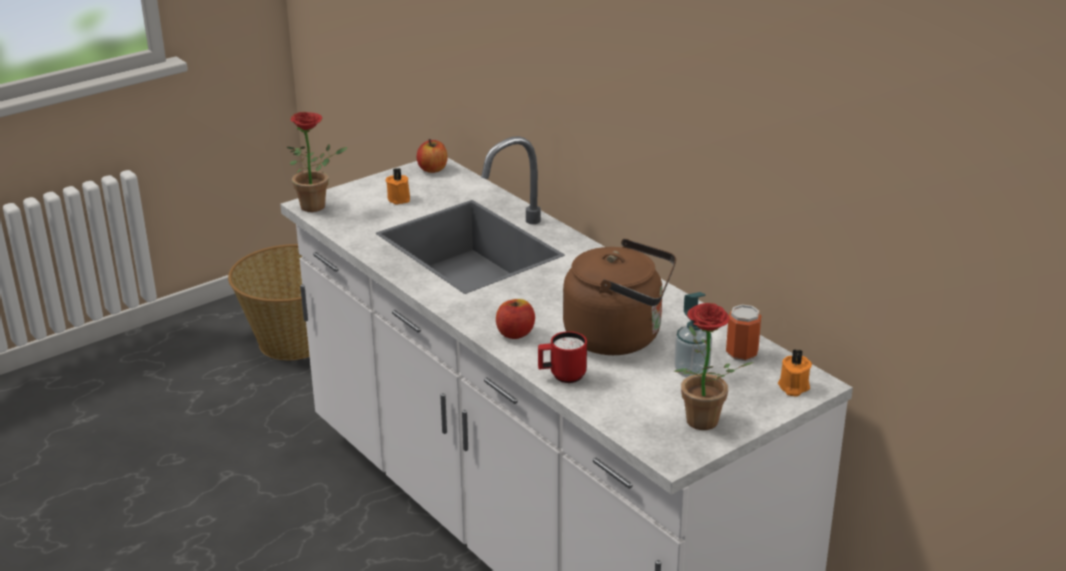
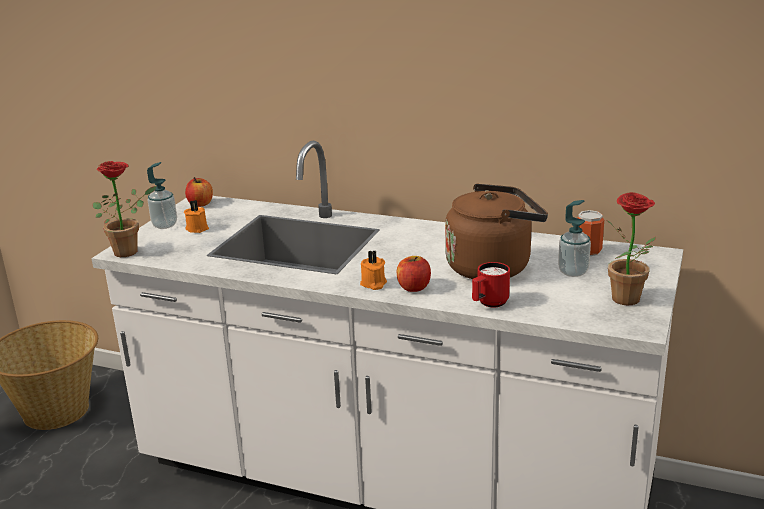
camera: 30 degrees left, 5 degrees down
orange candle [778,349,812,396] -> orange candle moved to [360,250,387,290]
none -> soap dispenser [147,162,177,229]

